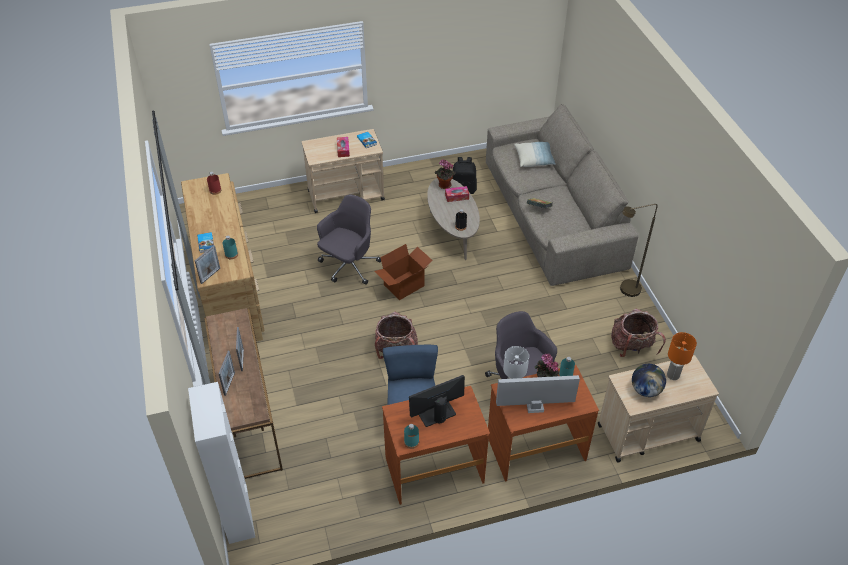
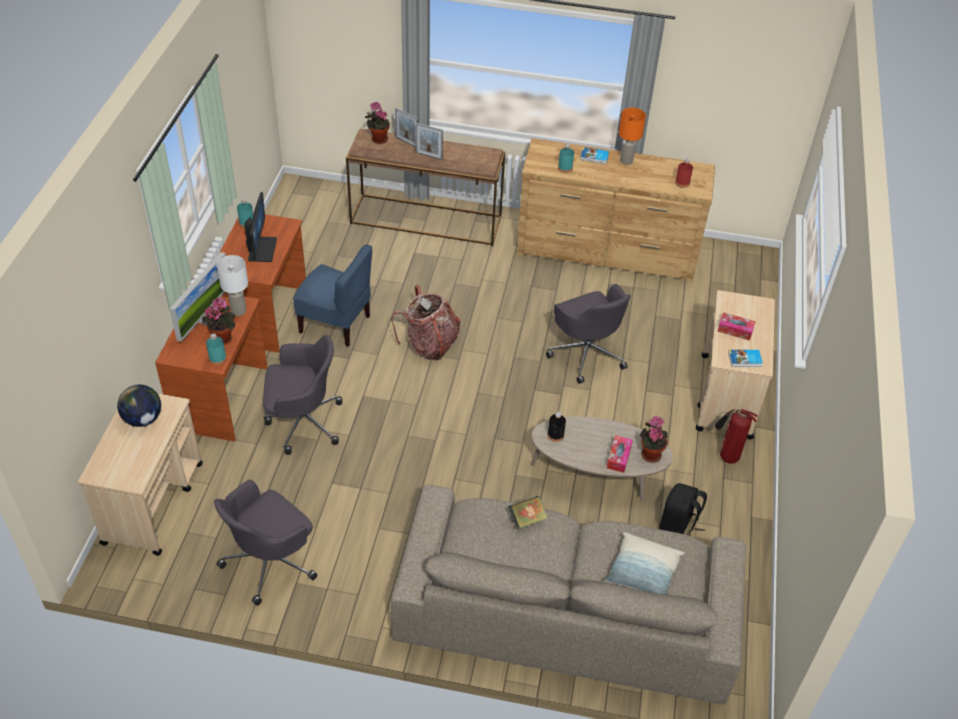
camera: 115 degrees right, 0 degrees up
white cabinet [188,382,255,544] -> none
picture frame [195,245,220,284] -> none
cardboard box [374,244,433,300] -> none
backpack [611,308,666,357] -> grey office chair [214,480,318,606]
brown floor lamp [620,204,658,297] -> none
orange table lamp [667,332,697,380] -> orange table lamp moved to [619,108,646,165]
none -> potted plant [365,102,390,144]
none -> fire extinguisher [714,409,758,464]

